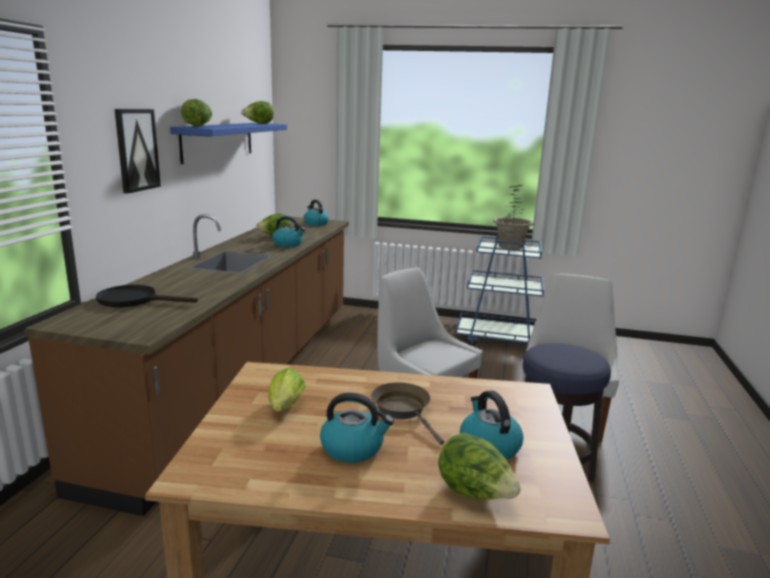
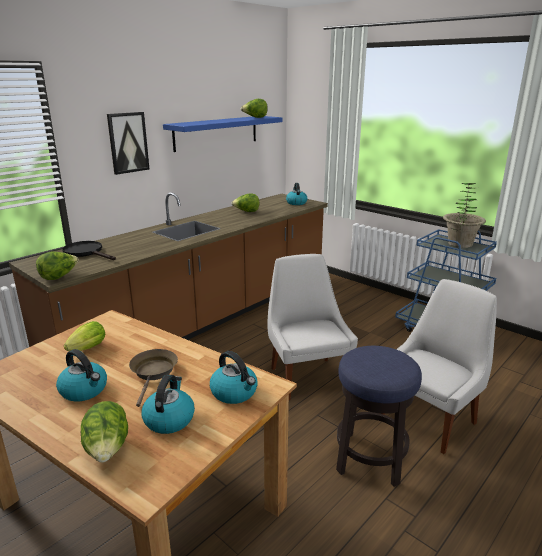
camera: 30 degrees right, 5 degrees up
lettuce [181,99,212,126] -> lettuce moved to [36,251,79,280]
kettle [272,216,306,247] -> kettle moved to [210,351,258,404]

